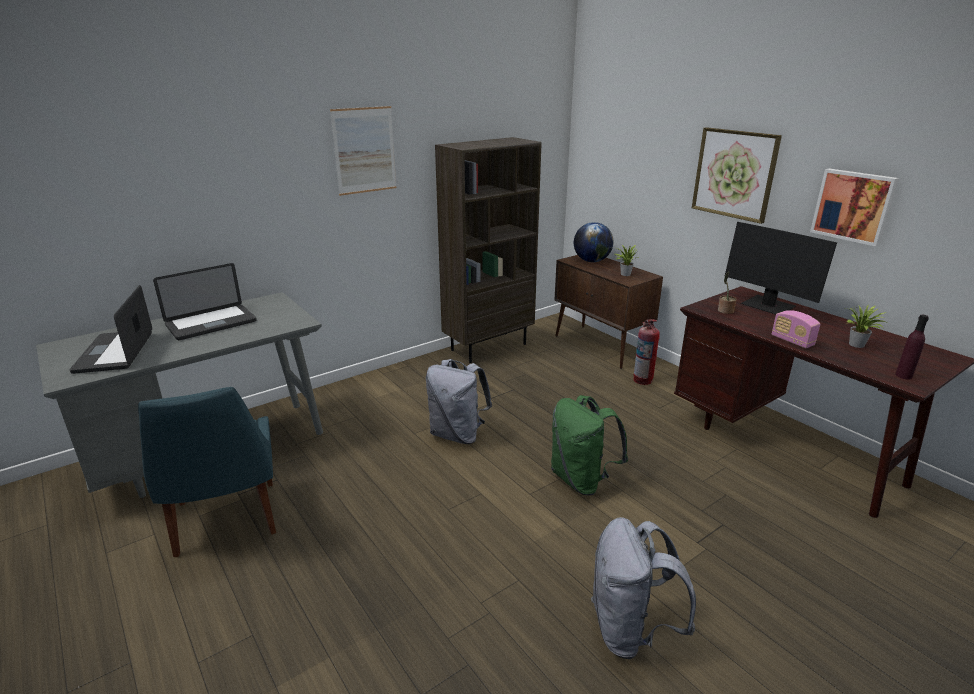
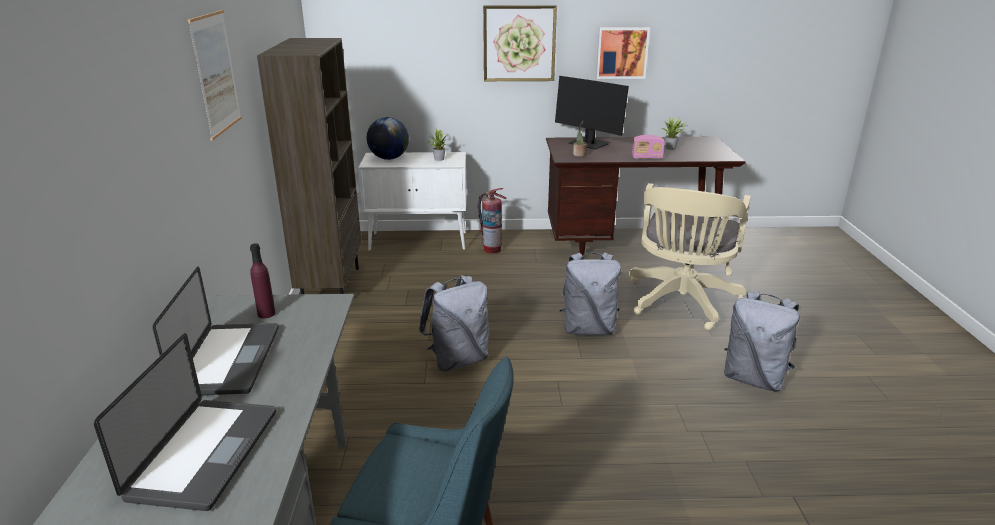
camera: 55 degrees left, 0 degrees up
laptop [69,285,152,374] -> laptop turned 105 degrees counterclockwise [93,333,276,511]
green backpack [551,395,628,495] -> grey backpack [559,252,621,335]
brown cabinet [554,255,663,369] -> white cabinet [358,152,467,251]
monitor [724,222,837,315] -> monitor turned 45 degrees clockwise [555,76,629,149]
purple bottle [895,315,929,379] -> purple bottle moved to [250,243,275,318]
none -> beige office chair [629,183,751,331]

